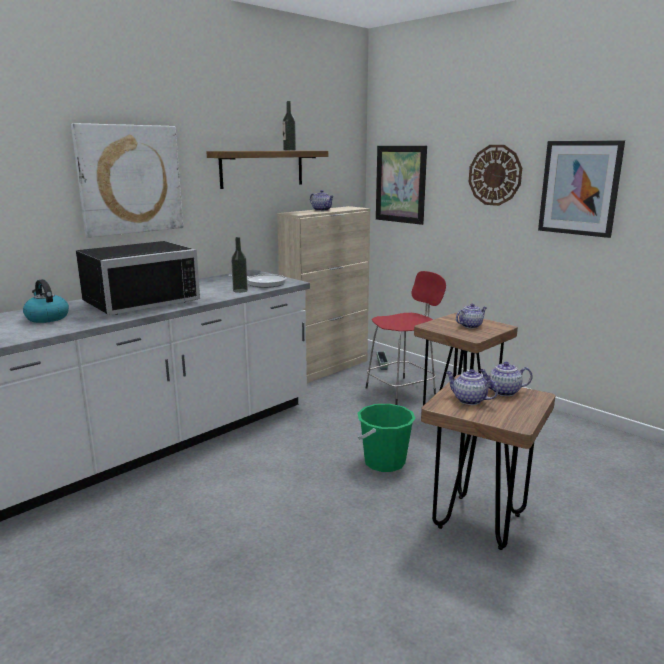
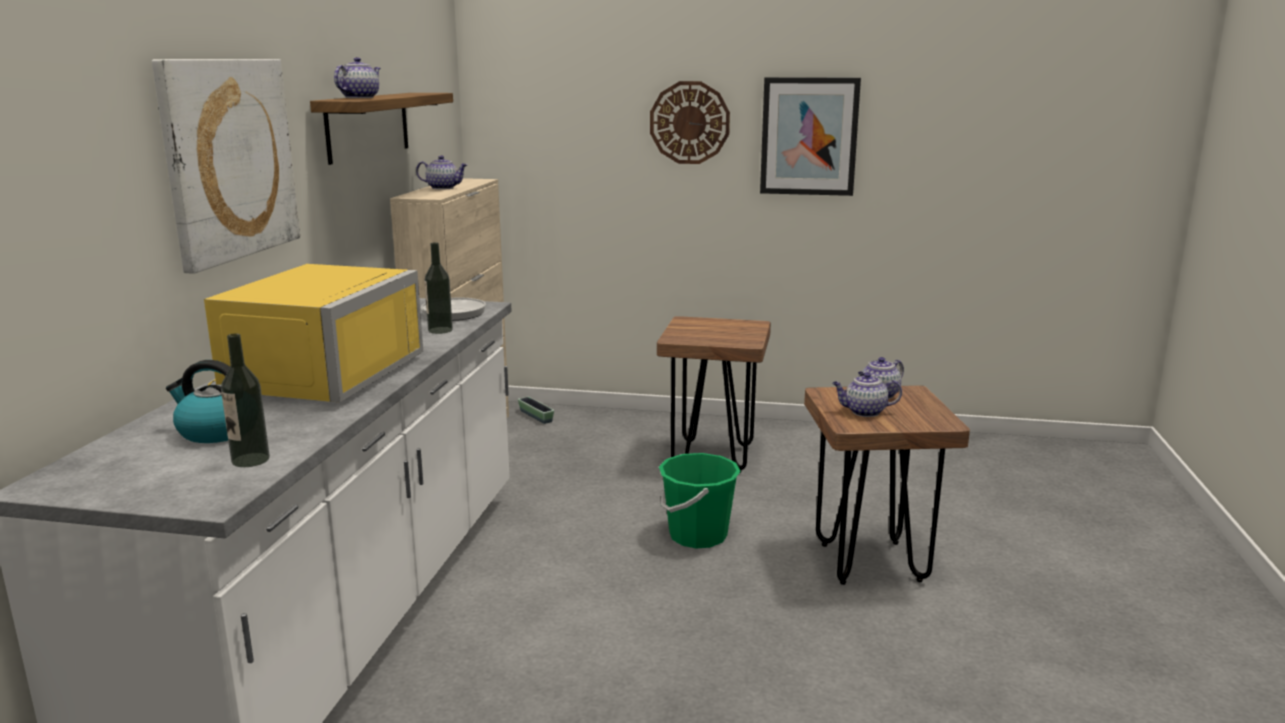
camera: 35 degrees left, 0 degrees up
black microwave [76,241,200,315] -> yellow microwave [204,264,423,402]
bottle [283,101,296,151] -> bottle moved to [221,333,270,467]
red stool [366,271,446,405] -> none
picture [376,146,427,225] -> none
teapot [456,304,487,328] -> teapot moved to [334,57,381,98]

